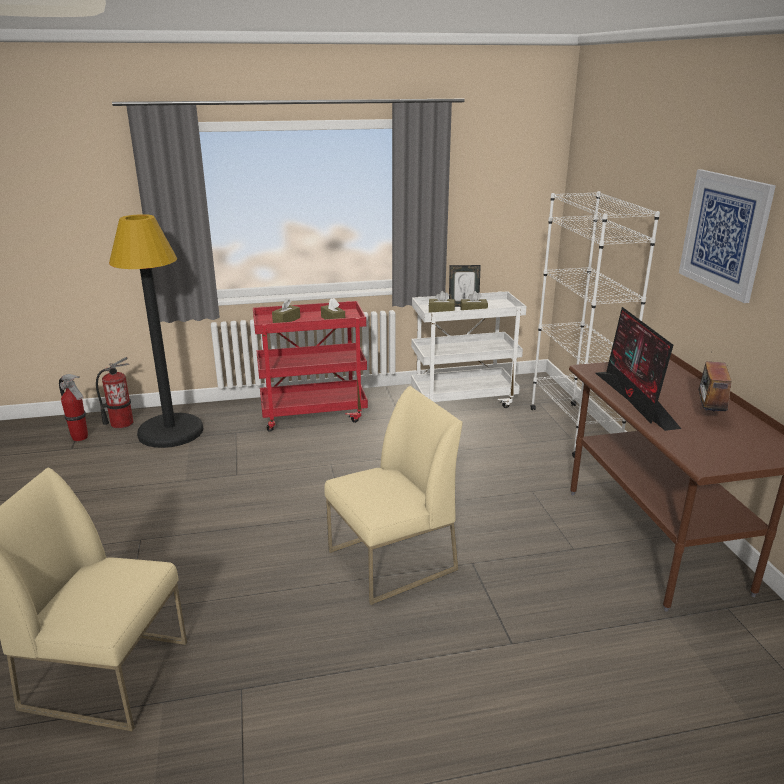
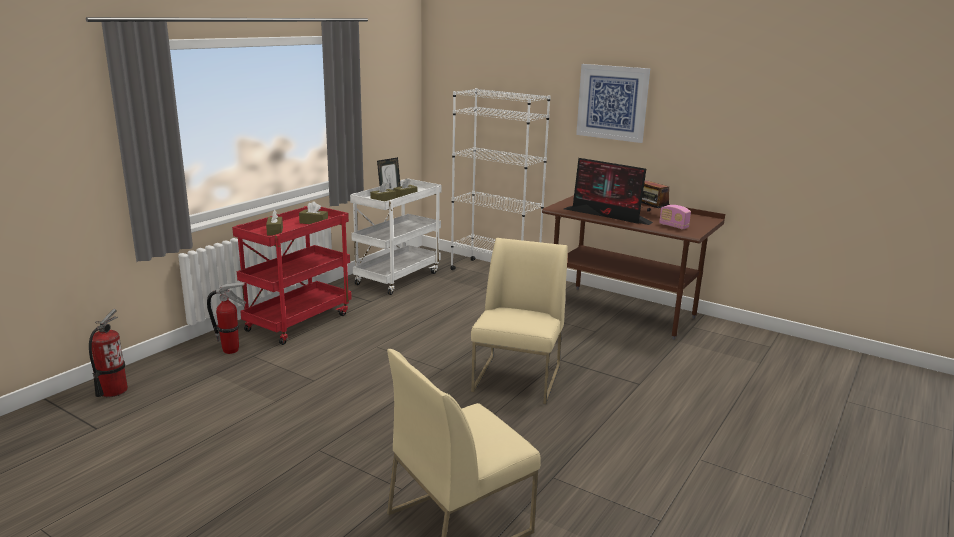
camera: 45 degrees left, 5 degrees down
fire extinguisher [59,374,88,441] -> fire extinguisher moved to [207,282,246,354]
black floor lamp [109,214,203,448] -> none
none -> radio [659,205,691,229]

